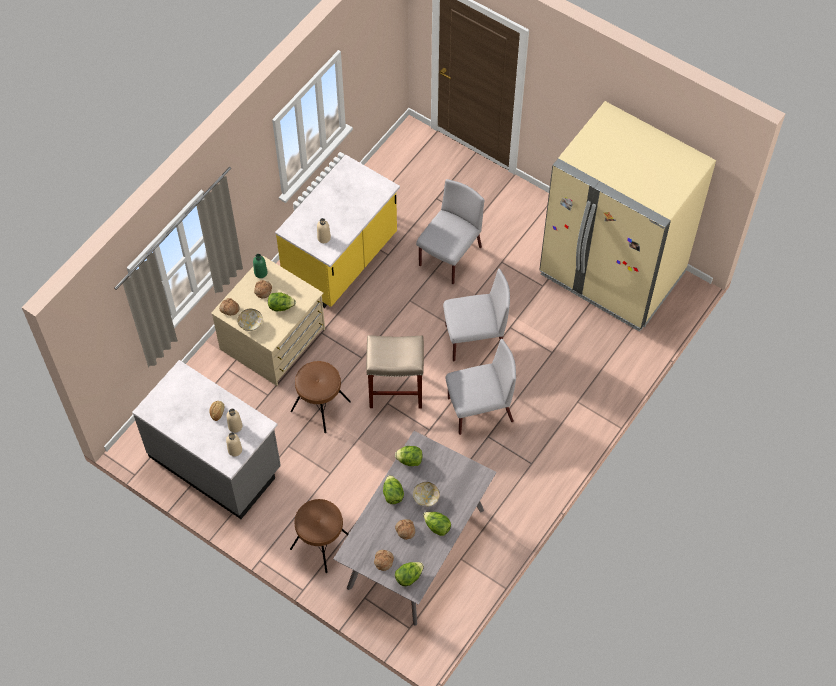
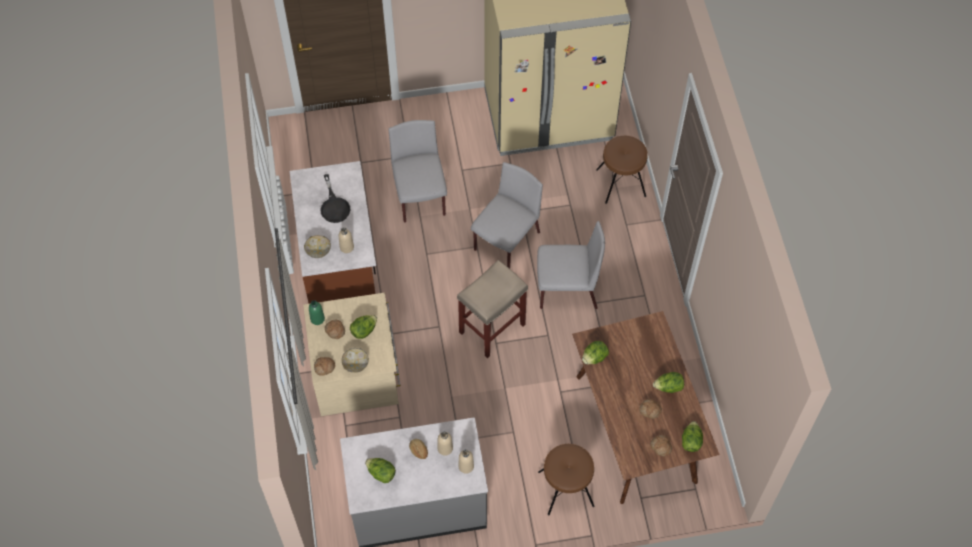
camera: 45 degrees left, 0 degrees up
yellow counter [275,155,400,308] -> brown counter [289,161,376,304]
brown stool [290,361,351,433] -> brown stool moved to [596,136,648,204]
grey dining table [333,431,497,626] -> brown dining table [572,311,720,504]
lettuce [383,475,404,504] -> lettuce moved to [365,458,396,483]
bowl [413,482,440,507] -> bowl moved to [304,235,331,258]
grey chair [445,339,516,435] -> grey chair turned 60 degrees clockwise [537,221,605,309]
none -> black frying pan [320,174,350,223]

